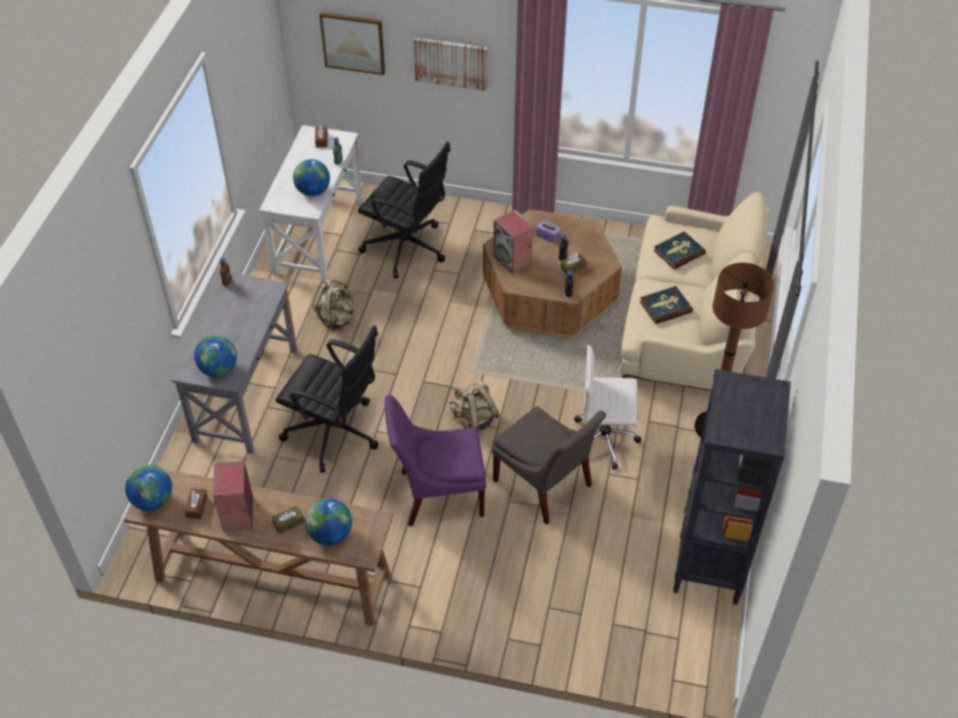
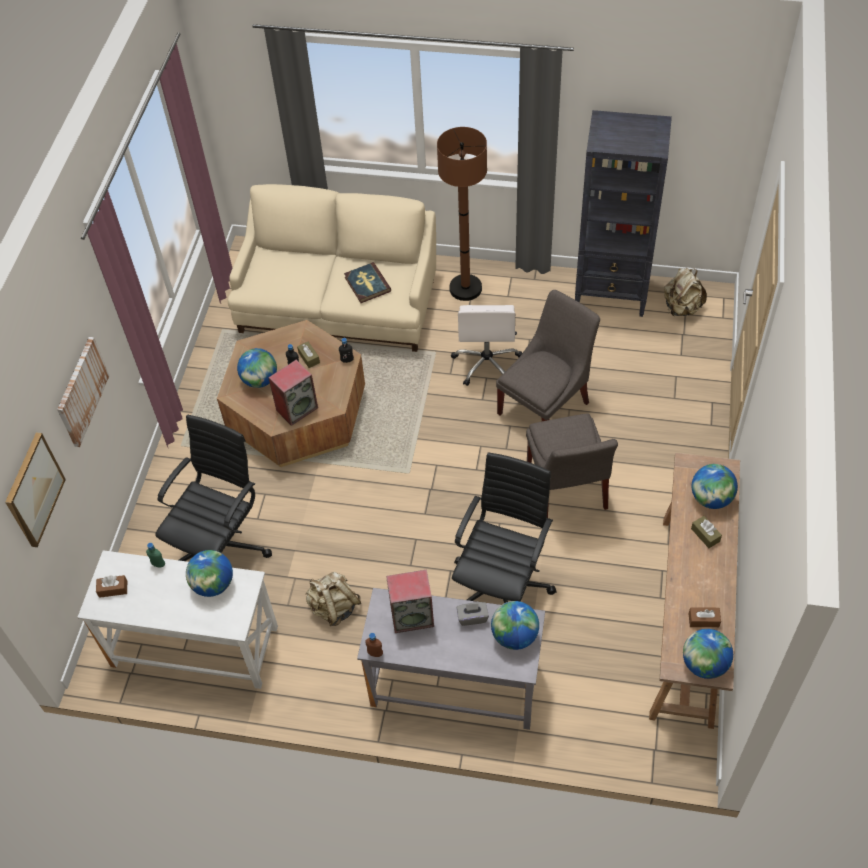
camera: 90 degrees left, 5 degrees up
speaker [213,461,253,531] -> speaker moved to [386,569,434,633]
purple chair [385,395,486,526] -> grey chair [526,413,618,518]
beige backpack [449,381,500,432] -> beige backpack moved to [664,268,707,316]
purple tissue box [535,220,561,242] -> globe [237,348,277,388]
book [654,231,706,270] -> none
none -> grey tissue box [457,602,489,626]

